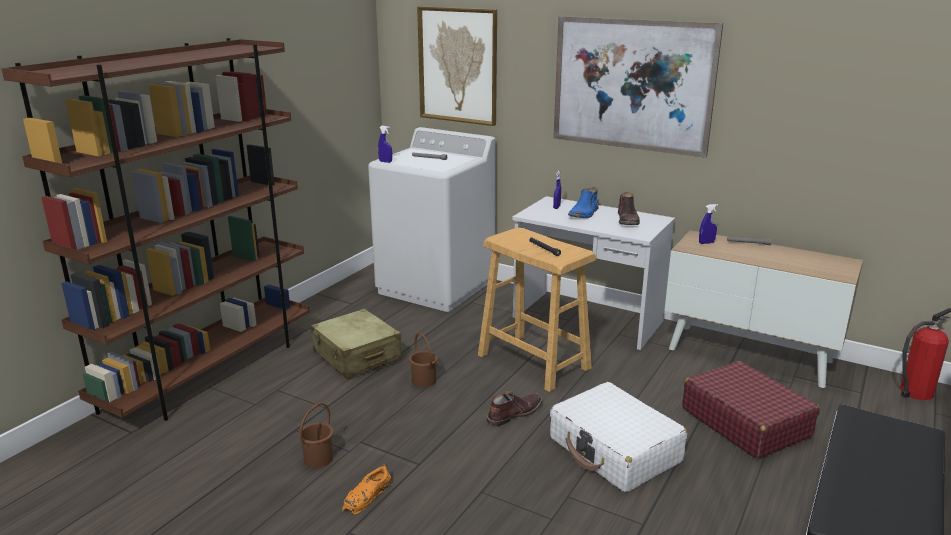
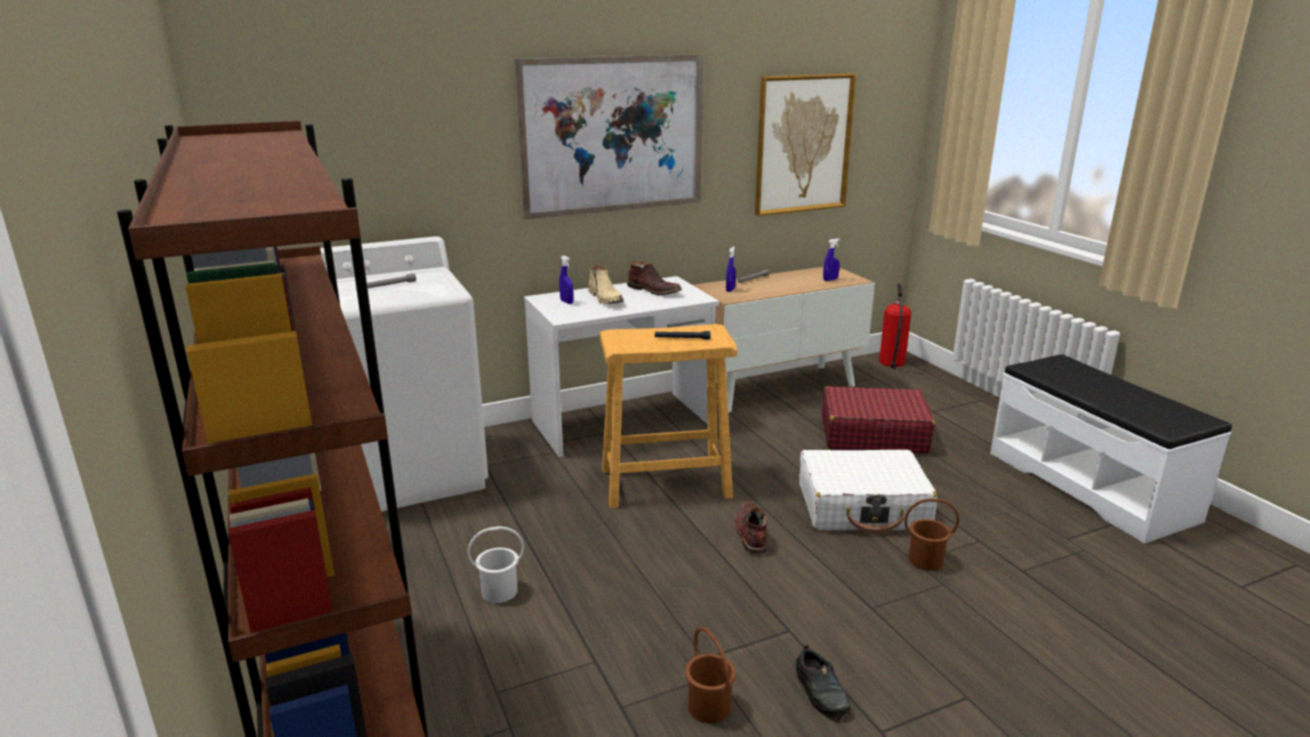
camera: 55 degrees left, 0 degrees up
beige suitcase [311,309,403,379] -> white bucket [468,526,524,603]
orange shoe [342,464,392,514] -> black shoe [796,645,851,723]
blue spray bottle [378,126,392,163] -> blue spray bottle moved to [823,238,840,281]
brown bucket [409,333,438,388] -> brown bucket moved to [905,498,959,571]
picture [417,6,497,126] -> picture moved to [755,73,857,216]
blue boot [568,187,599,218] -> beige boot [588,266,623,304]

